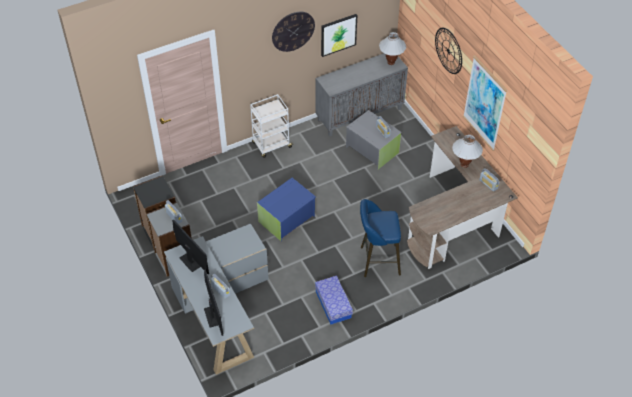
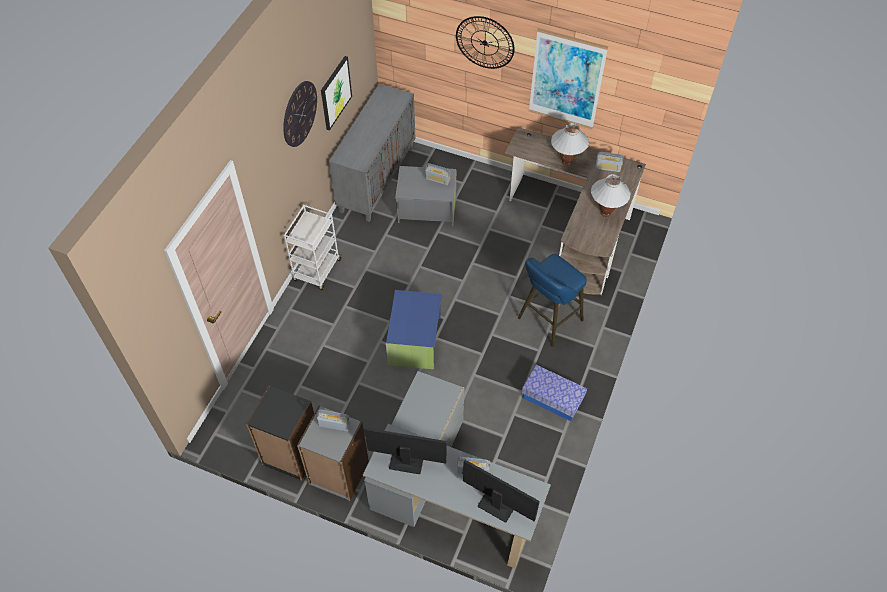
camera: 40 degrees left, 5 degrees up
white table lamp [379,32,406,65] -> white table lamp moved to [591,174,631,217]

